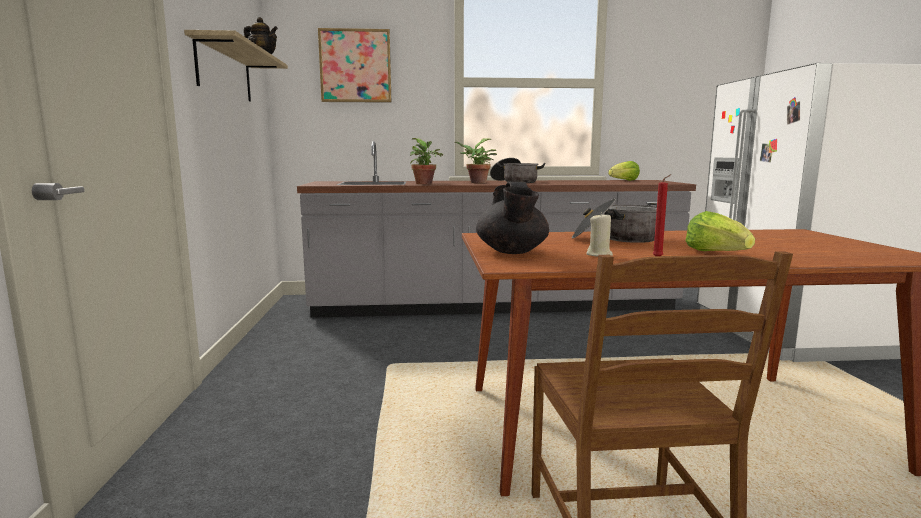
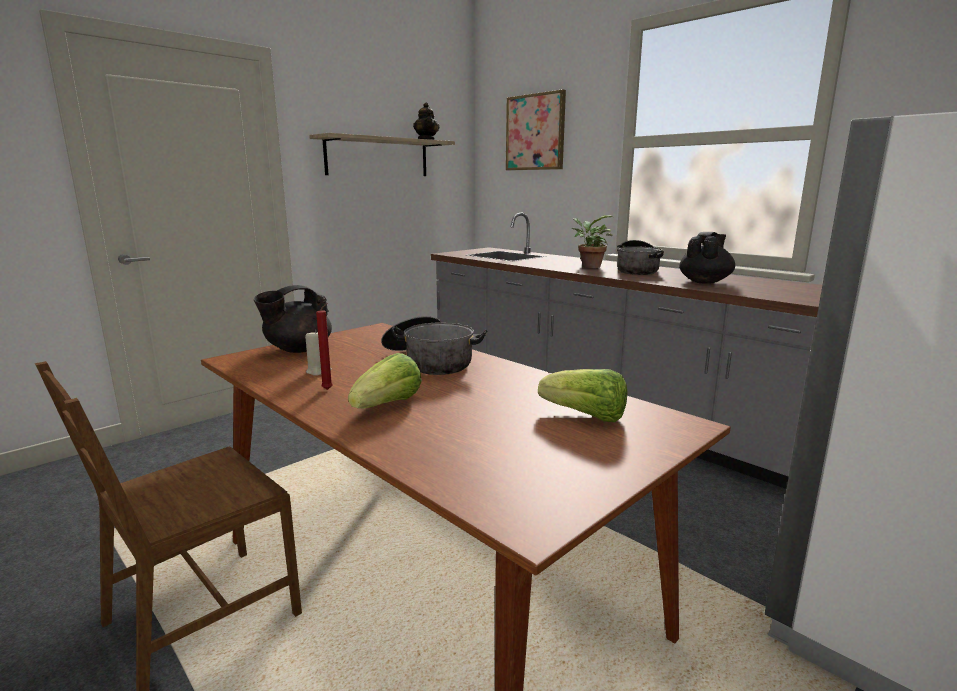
camera: 50 degrees right, 5 degrees up
potted plant [410,138,443,184] -> none
lettuce [608,161,640,181] -> lettuce moved to [538,369,627,422]
none -> black teapot [679,232,735,284]

